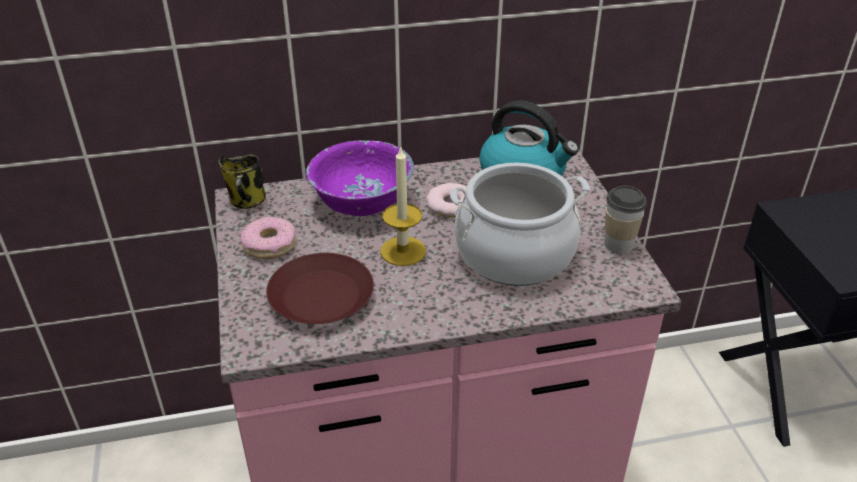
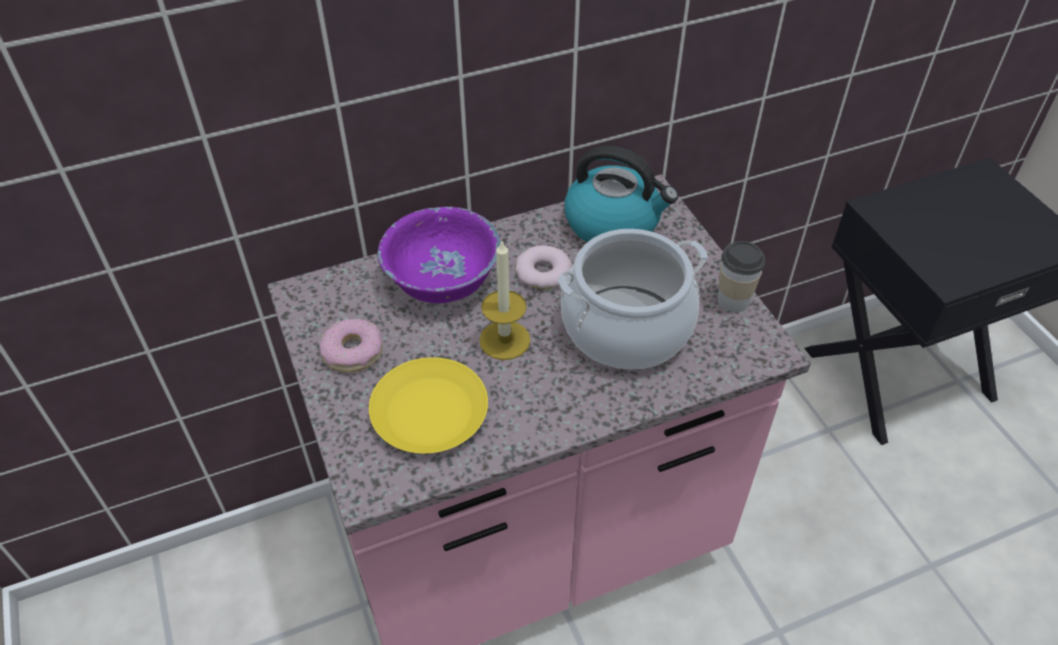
camera: 10 degrees left, 10 degrees up
mug [218,154,266,209] -> none
brown plate [266,253,374,324] -> yellow plate [369,357,488,454]

